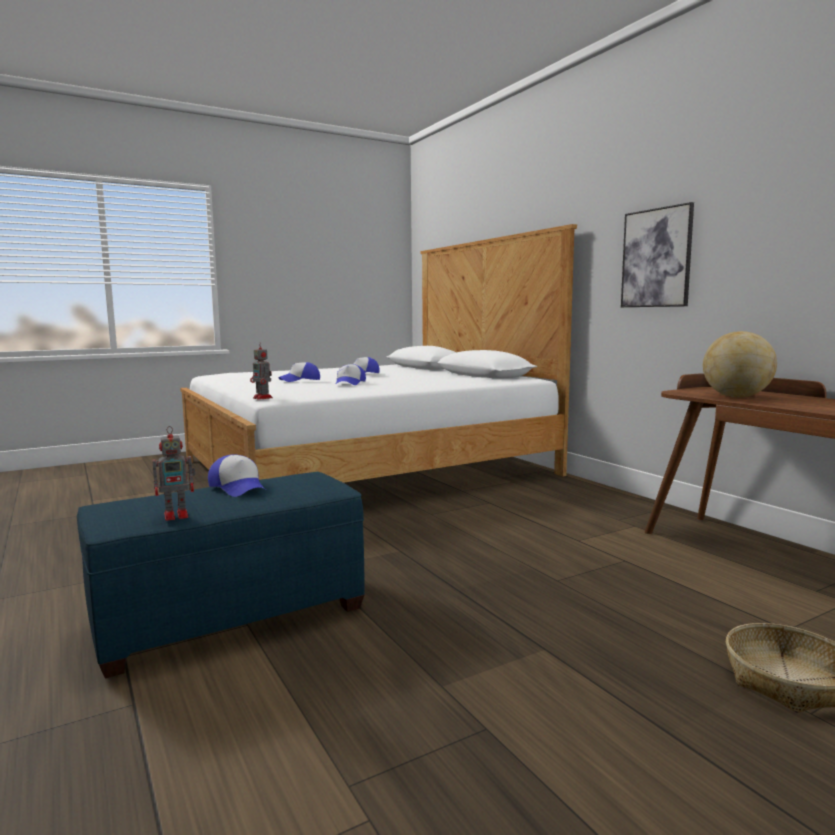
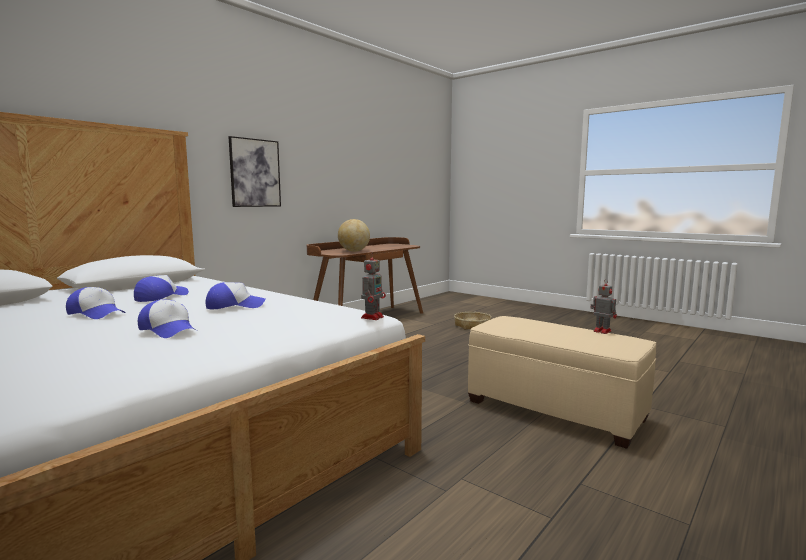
camera: 110 degrees left, 0 degrees up
blue ottoman [77,472,365,678] -> beige ottoman [468,316,656,449]
cap [208,454,265,497] -> cap moved to [134,275,189,302]

